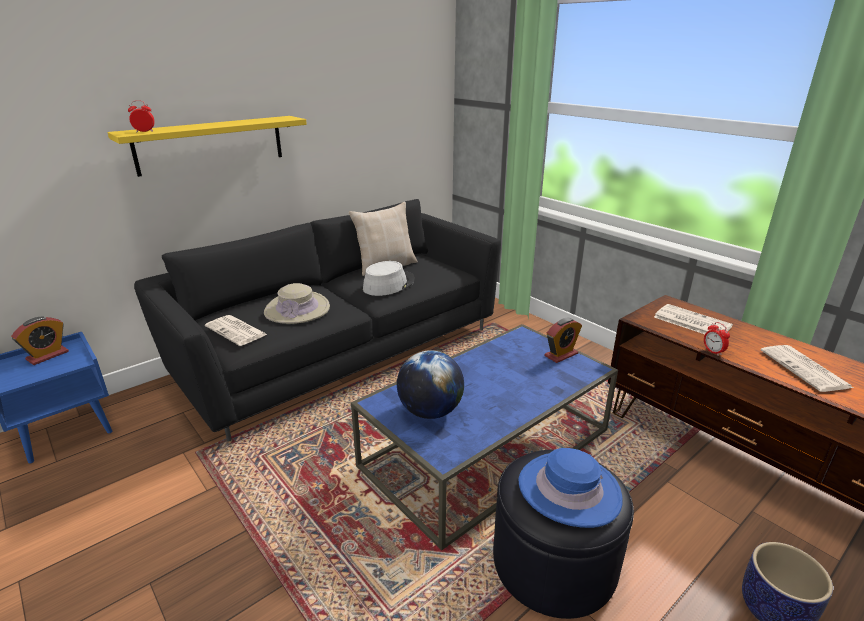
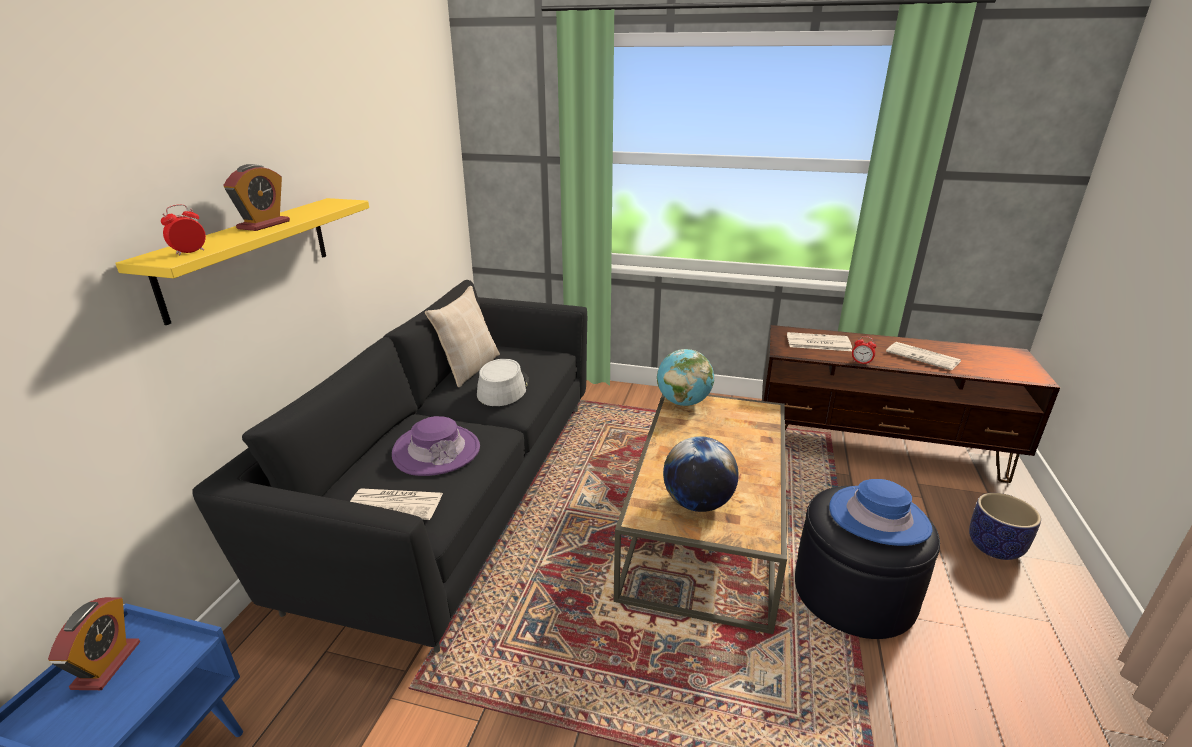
camera: 35 degrees left, 0 degrees up
beige hat [264,283,330,324] -> purple hat [392,416,480,476]
blue coffee table [351,324,618,550] -> brown coffee table [614,394,787,634]
alarm clock [545,318,582,363] -> alarm clock moved to [223,164,290,231]
none -> globe [657,349,714,406]

